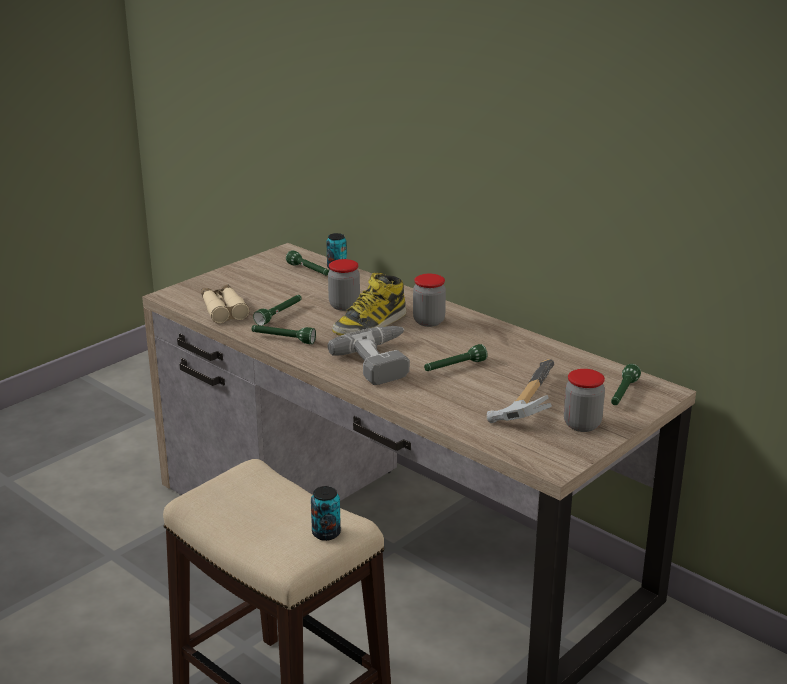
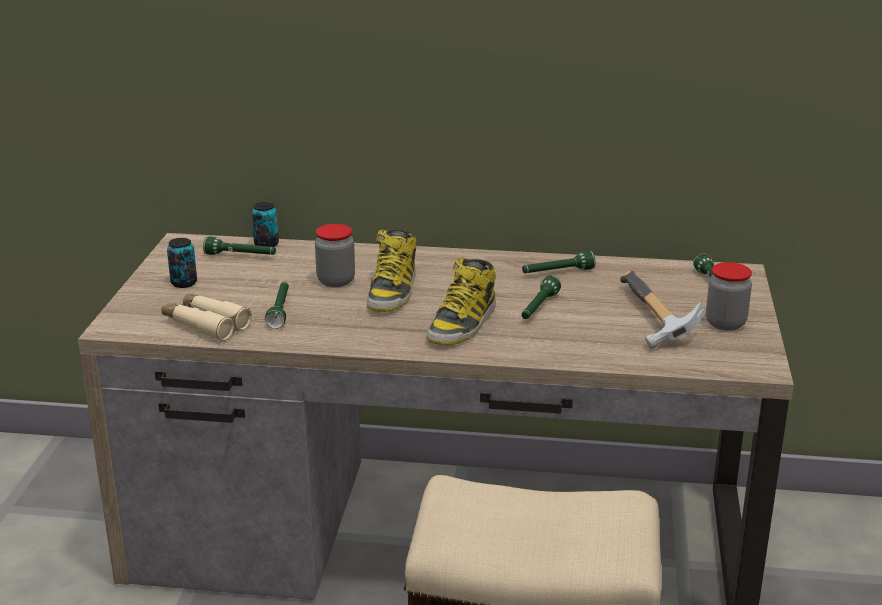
camera: 35 degrees left, 0 degrees up
green flashlight [252,325,316,344] -> green flashlight moved to [522,251,596,273]
can [311,486,341,541] -> can moved to [167,238,197,288]
power drill [328,326,410,385] -> boot [426,258,496,345]
jar [413,274,446,327] -> none

